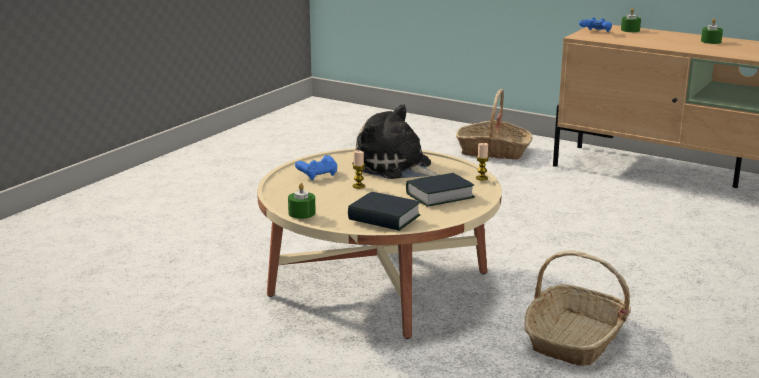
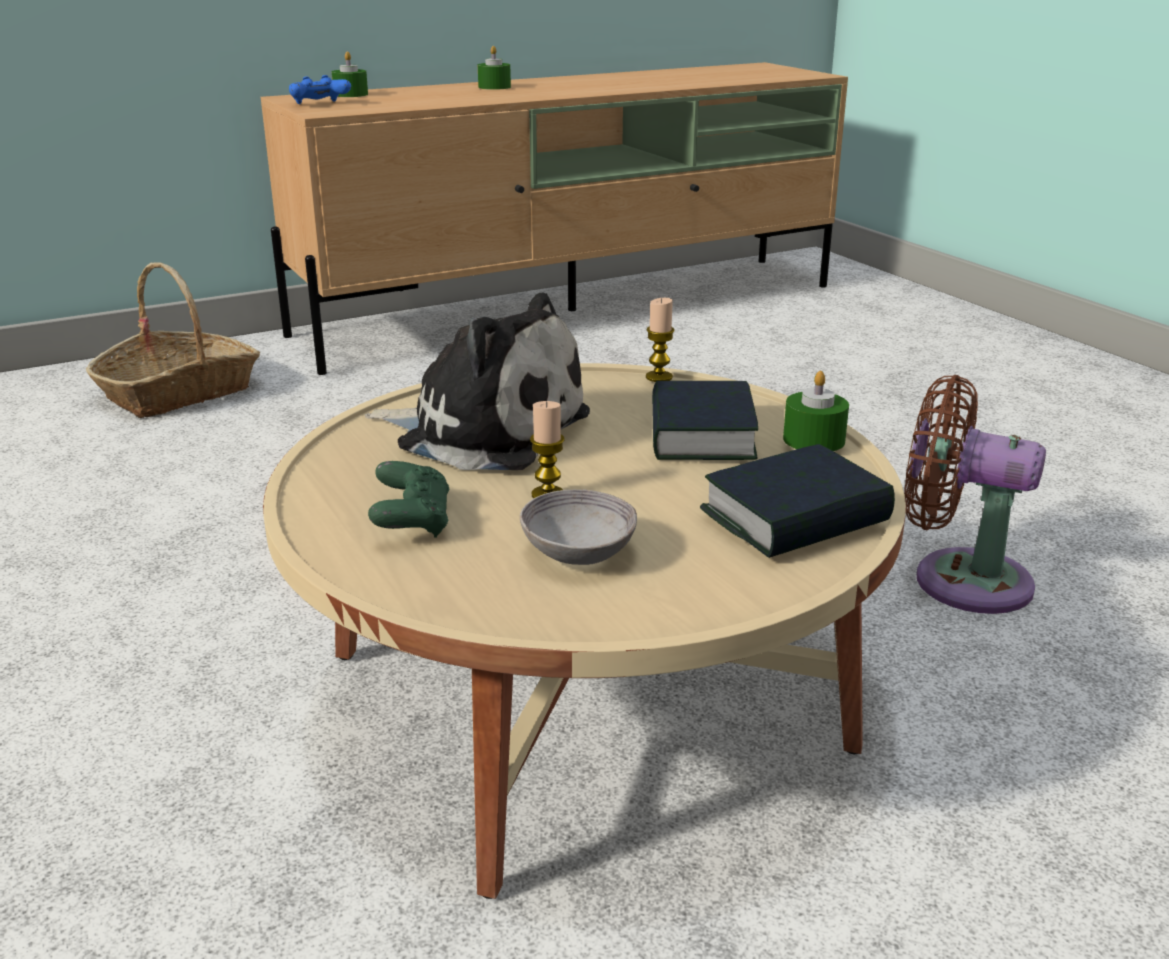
camera: 60 degrees left, 5 degrees up
green candle [288,183,316,219] -> green candle moved to [783,371,849,451]
blue game controller [295,155,337,180] -> green game controller [368,461,449,538]
plush toy [352,104,440,179] -> plush toy turned 135 degrees counterclockwise [365,293,590,470]
basket [524,251,631,366] -> brown fan [904,375,1046,614]
none -> grey bowl [520,490,637,565]

